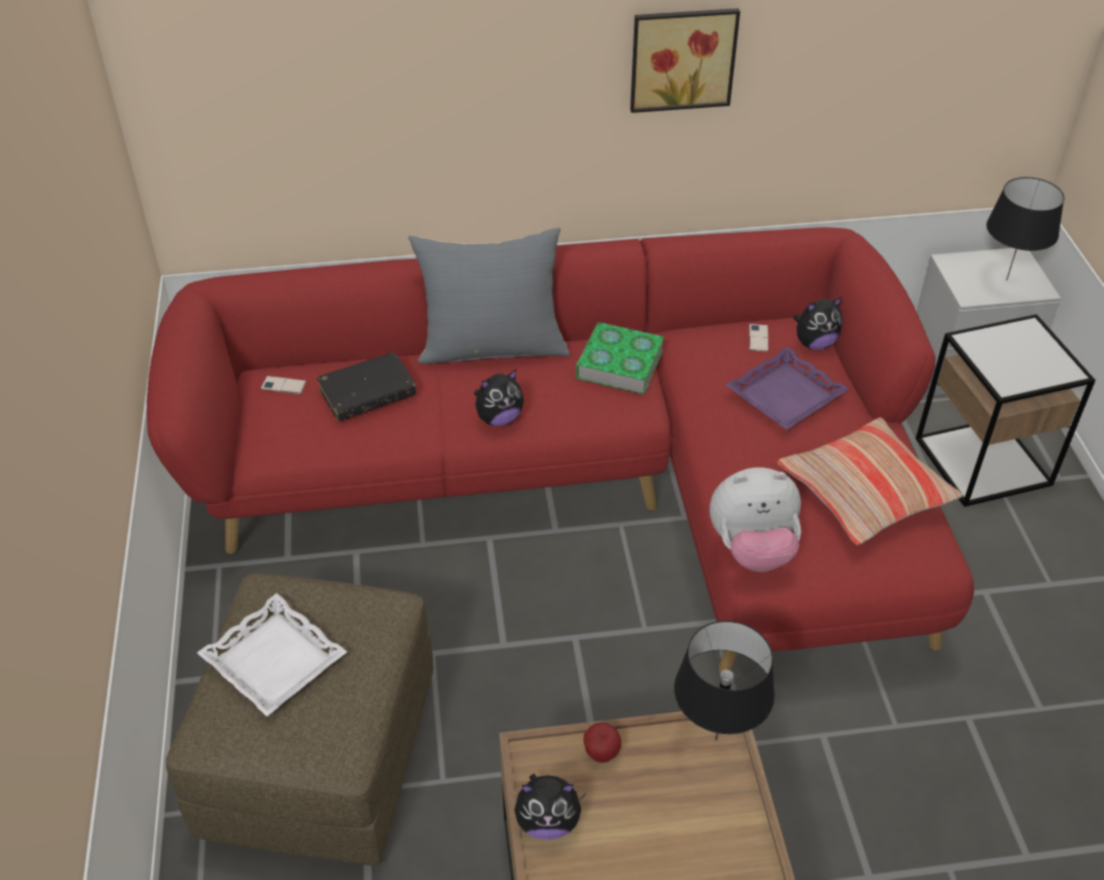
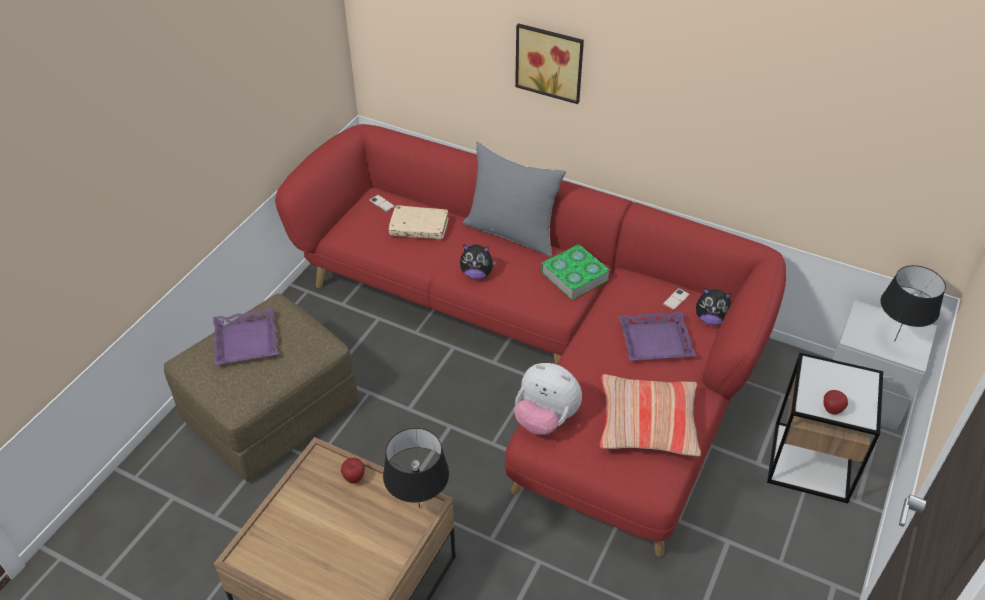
camera: 35 degrees right, 0 degrees up
white tray [197,593,347,716] -> purple tray [213,308,278,365]
black book [317,353,416,421] -> beige book [388,205,449,239]
plush toy [514,774,586,840] -> none
picture [630,8,740,113] -> picture moved to [515,23,584,104]
none -> apple [823,390,848,415]

